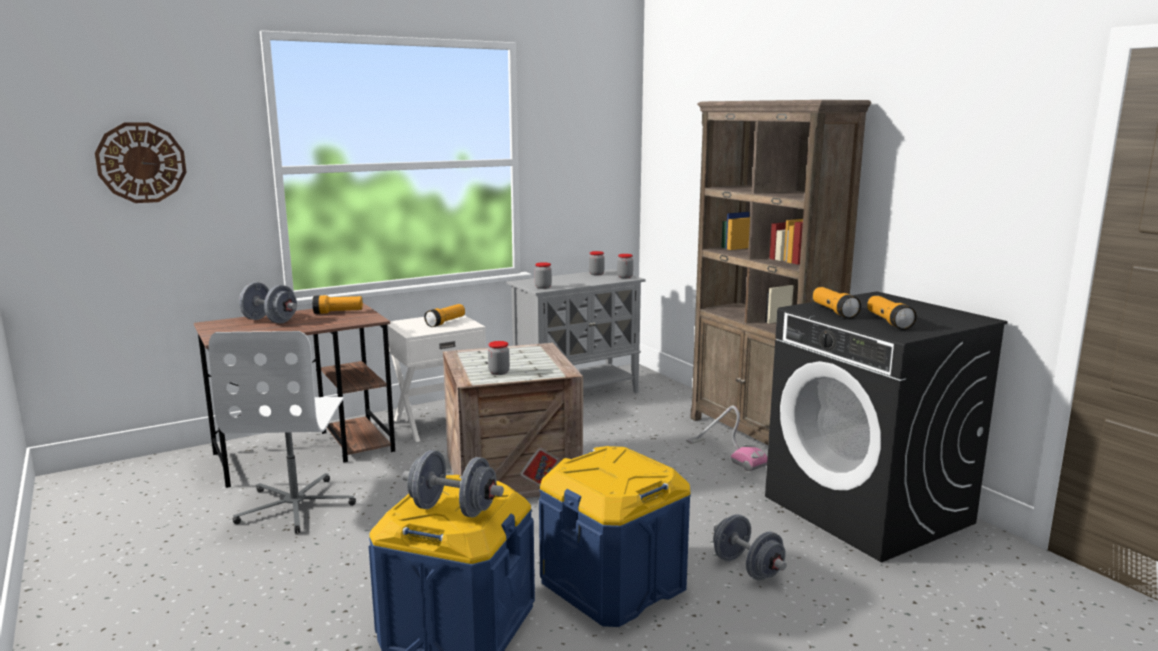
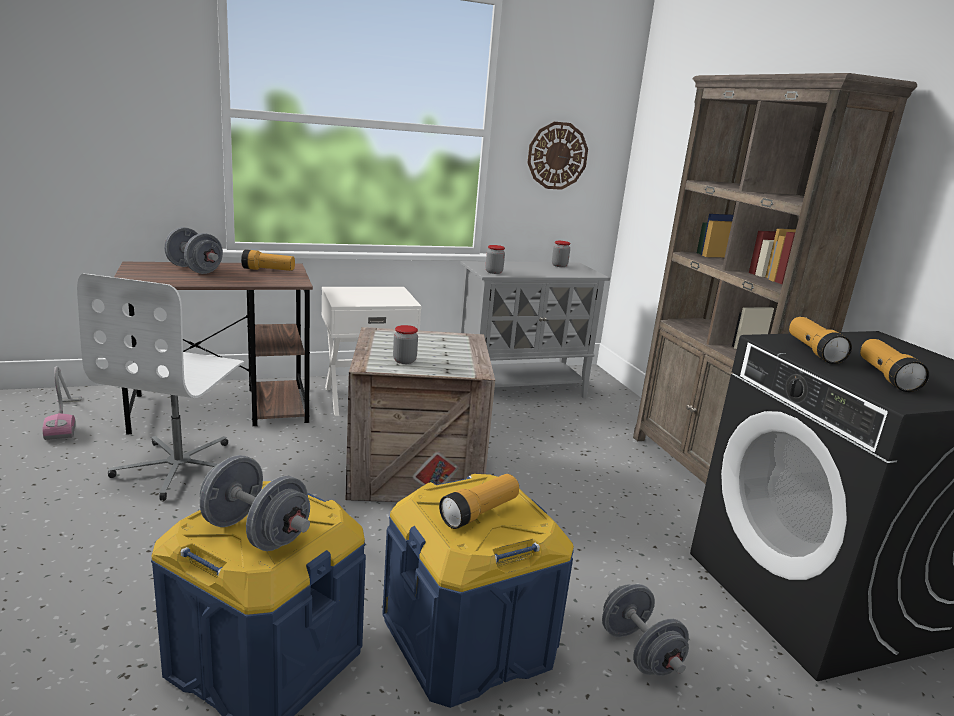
camera: 10 degrees right, 5 degrees up
wall clock [95,122,186,203] -> wall clock moved to [527,122,588,190]
flashlight [424,304,465,327] -> flashlight moved to [439,474,519,529]
jar [617,254,633,278] -> none
vacuum cleaner [686,406,768,471] -> vacuum cleaner moved to [43,366,82,440]

